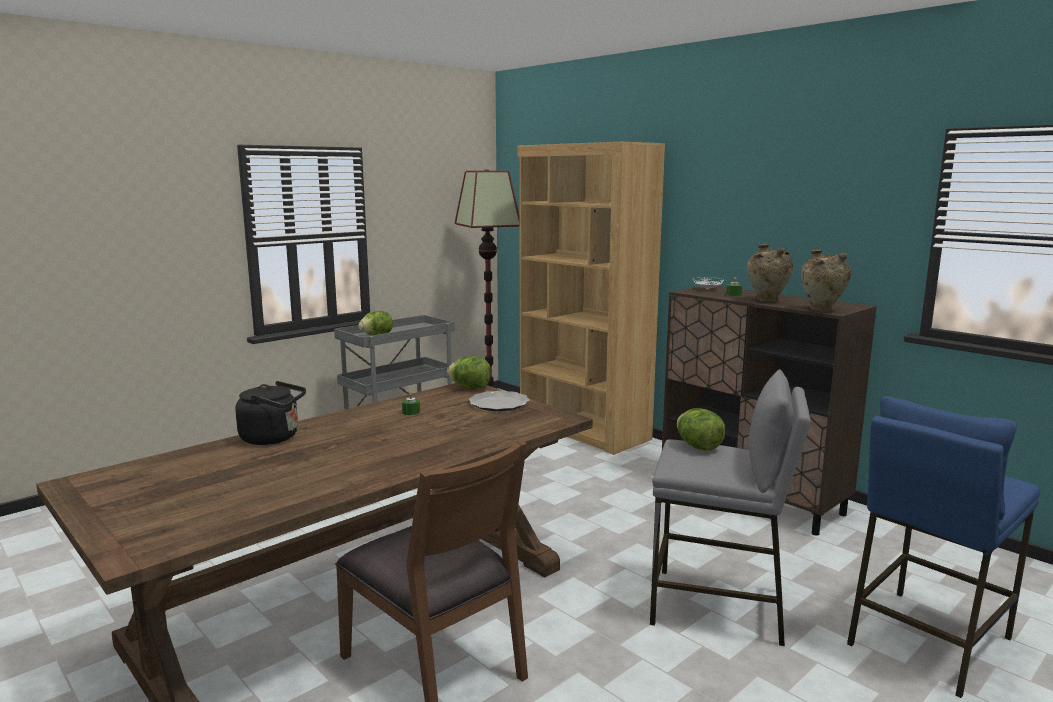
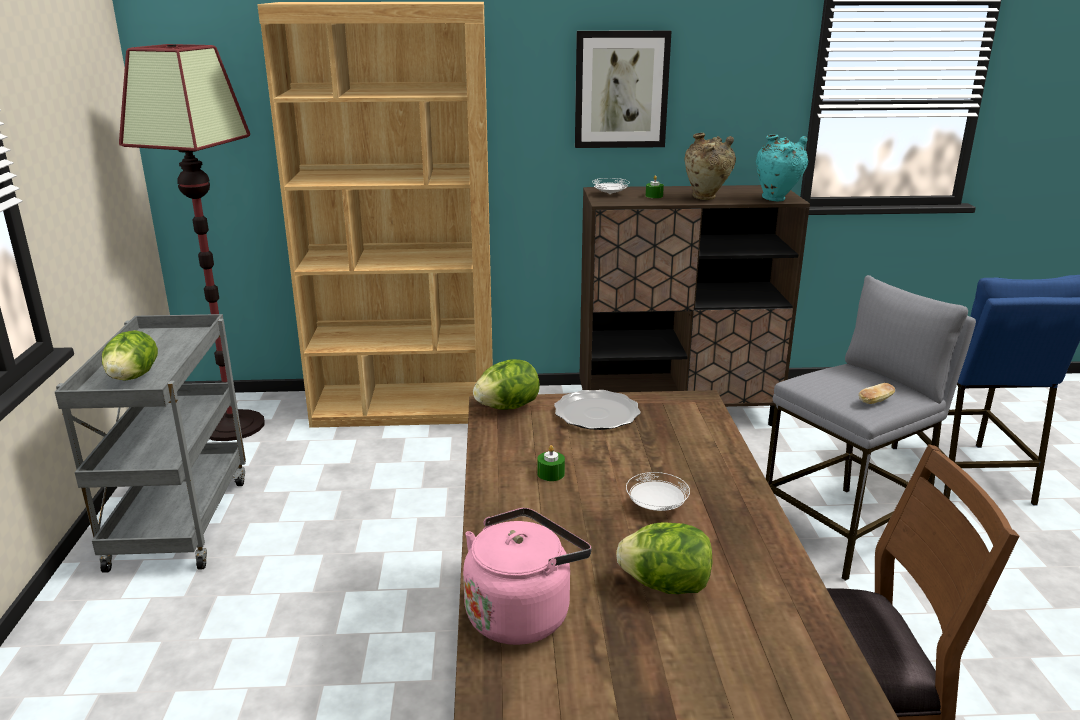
camera: 50 degrees left, 10 degrees up
black kettle [235,381,306,445] -> pink kettle [463,508,592,645]
lettuce [677,408,725,450] -> lettuce moved to [616,522,712,594]
beige vase [801,249,852,311] -> turquoise vase [756,134,808,201]
none -> picture [575,30,672,148]
none -> white plate [626,472,690,511]
none -> bread [858,383,895,404]

